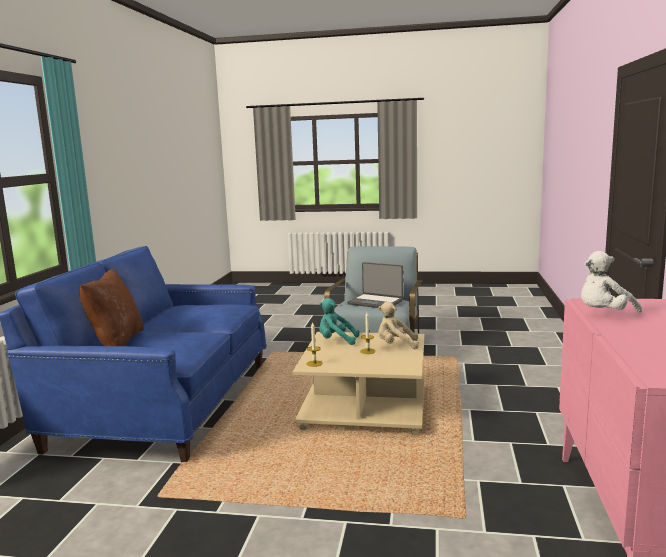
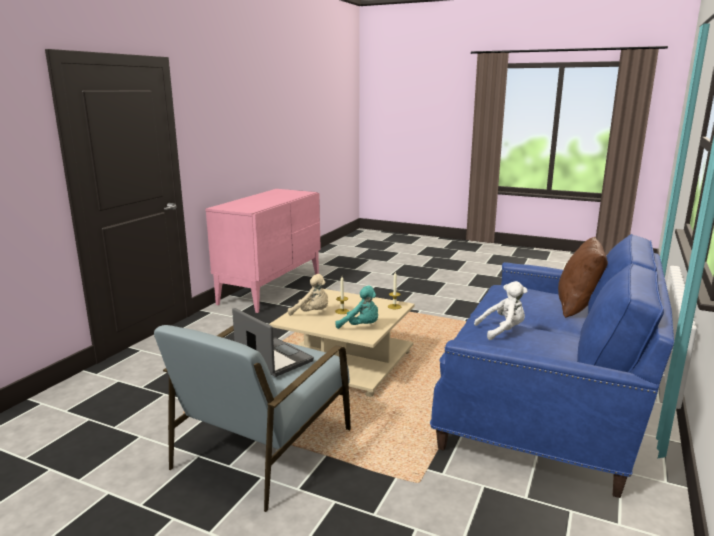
camera: 165 degrees left, 5 degrees up
white plush toy [581,251,642,313] -> white plush toy moved to [474,281,527,340]

